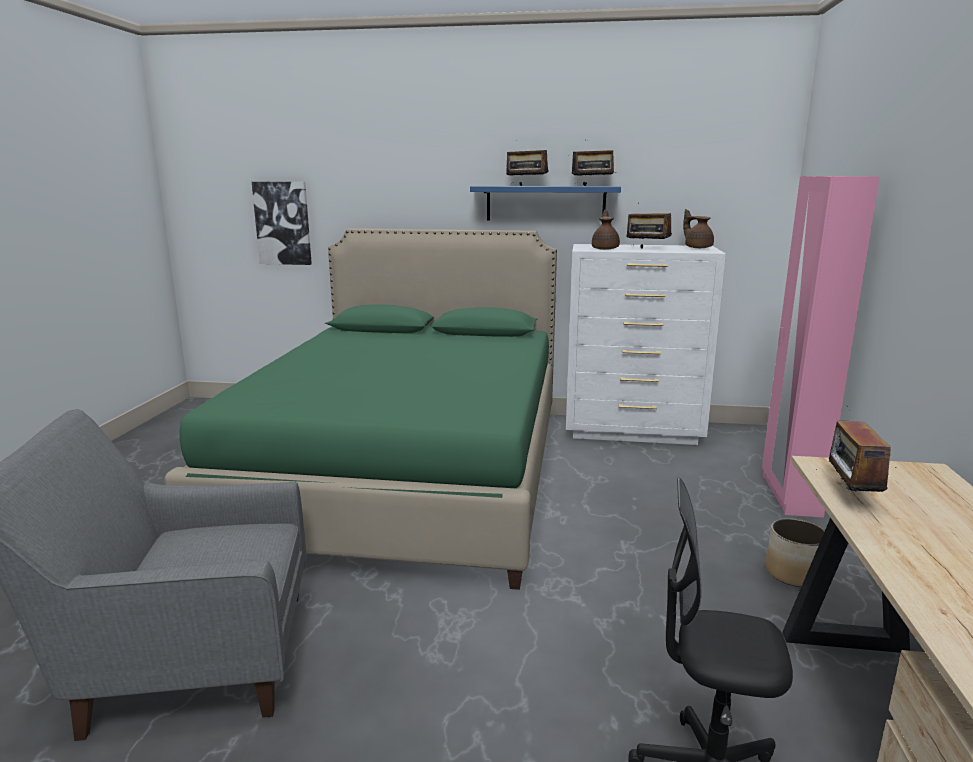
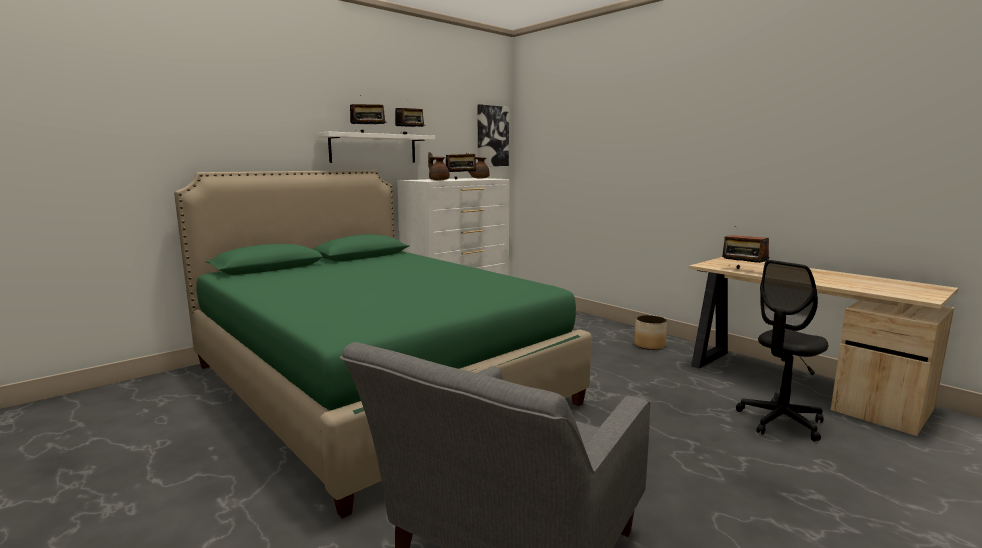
camera: 50 degrees left, 5 degrees down
picture [252,182,312,265] -> picture moved to [478,104,509,166]
blue shelf [470,186,621,220] -> white shelf [317,132,435,163]
pink wardrobe [762,176,880,517] -> none

